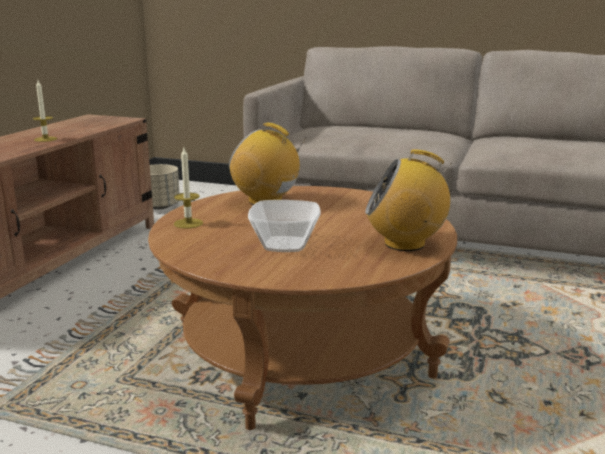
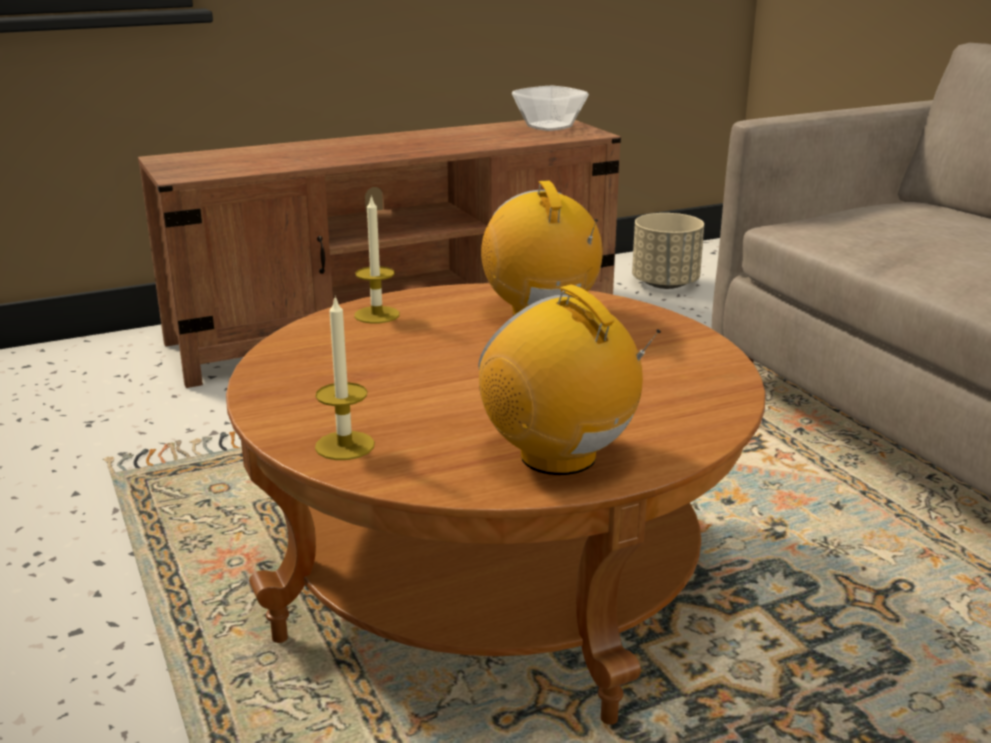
camera: 45 degrees right, 5 degrees up
candle [33,80,57,142] -> candle moved to [315,295,375,460]
bowl [248,200,321,252] -> bowl moved to [512,86,589,131]

